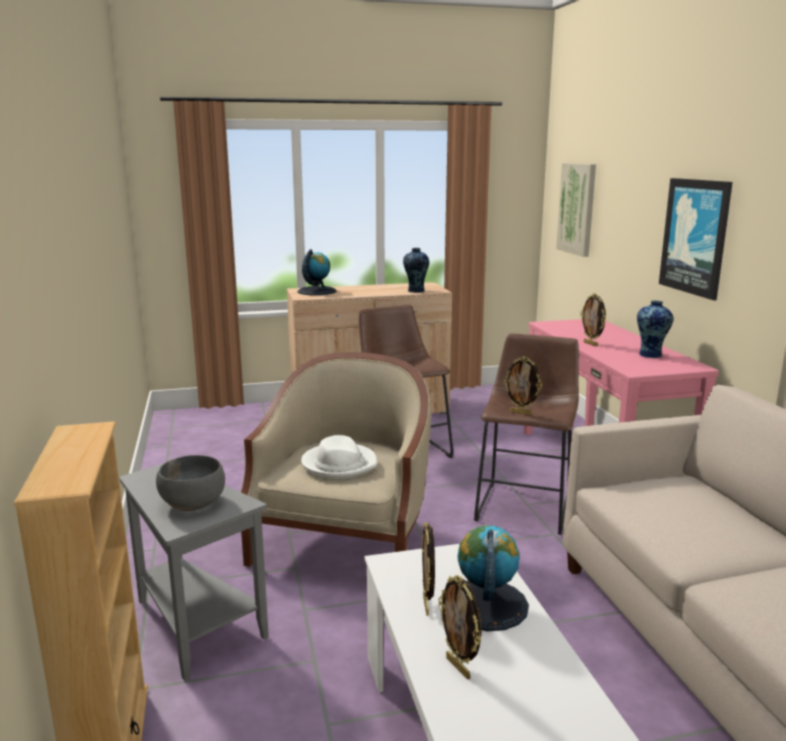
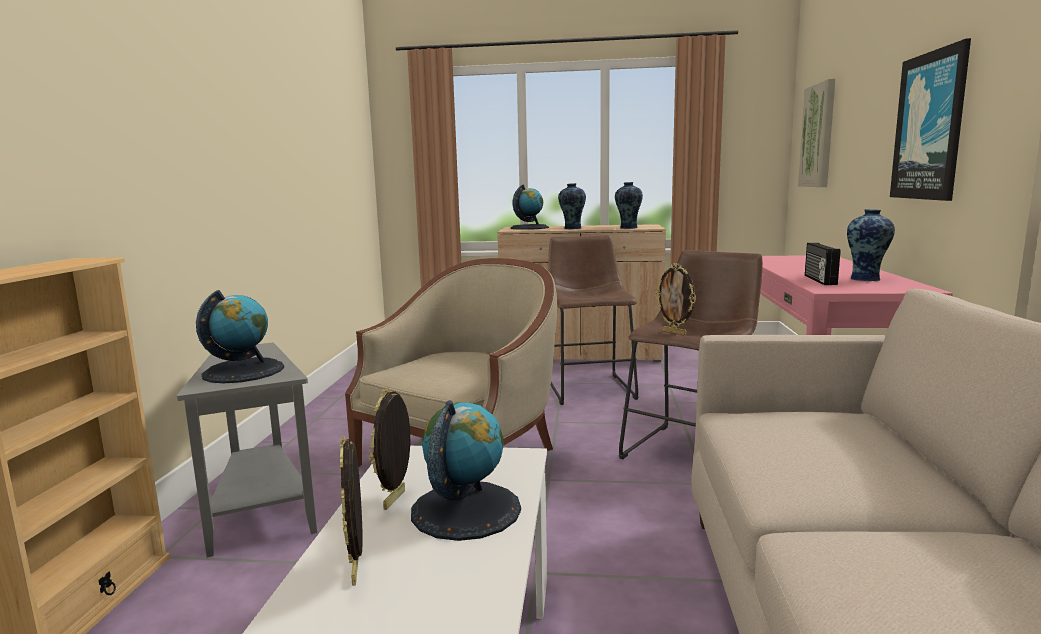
camera: 20 degrees right, 5 degrees down
grey bowl [156,455,225,511] -> globe [196,290,284,383]
white hat [301,435,377,479] -> none
picture frame [580,293,606,347] -> none
none -> vase [558,183,586,229]
none -> radio [805,243,840,285]

